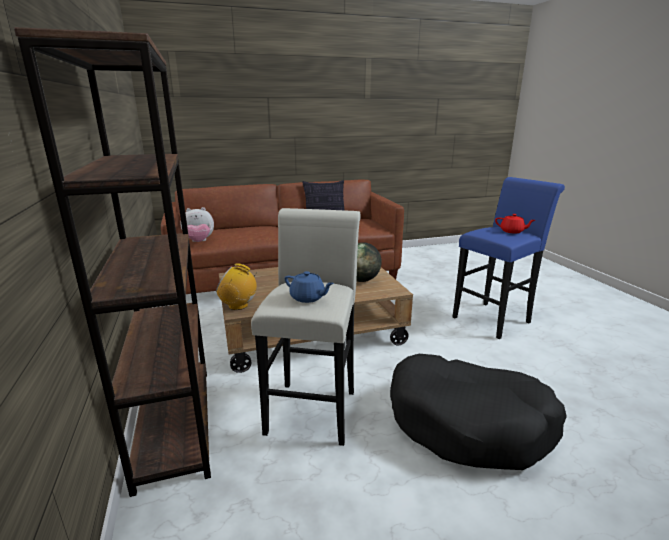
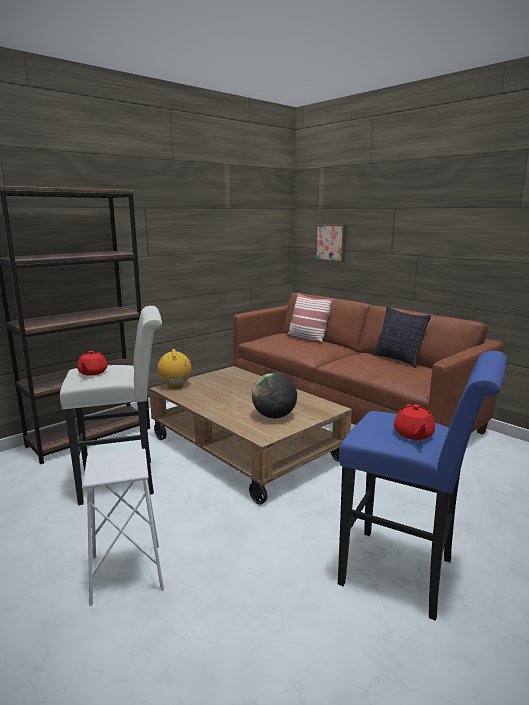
camera: 65 degrees right, 5 degrees down
plush toy [180,207,214,242] -> none
blue teapot [285,271,334,303] -> red teapot [77,351,107,375]
black dog bed [390,354,567,470] -> white stool [83,448,164,606]
none -> pillow [287,293,333,344]
none -> picture [315,224,347,262]

